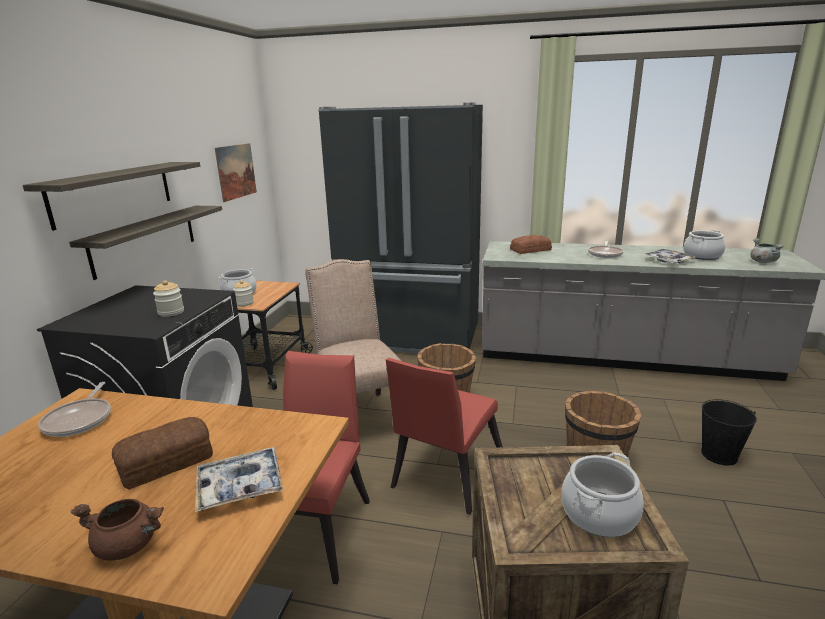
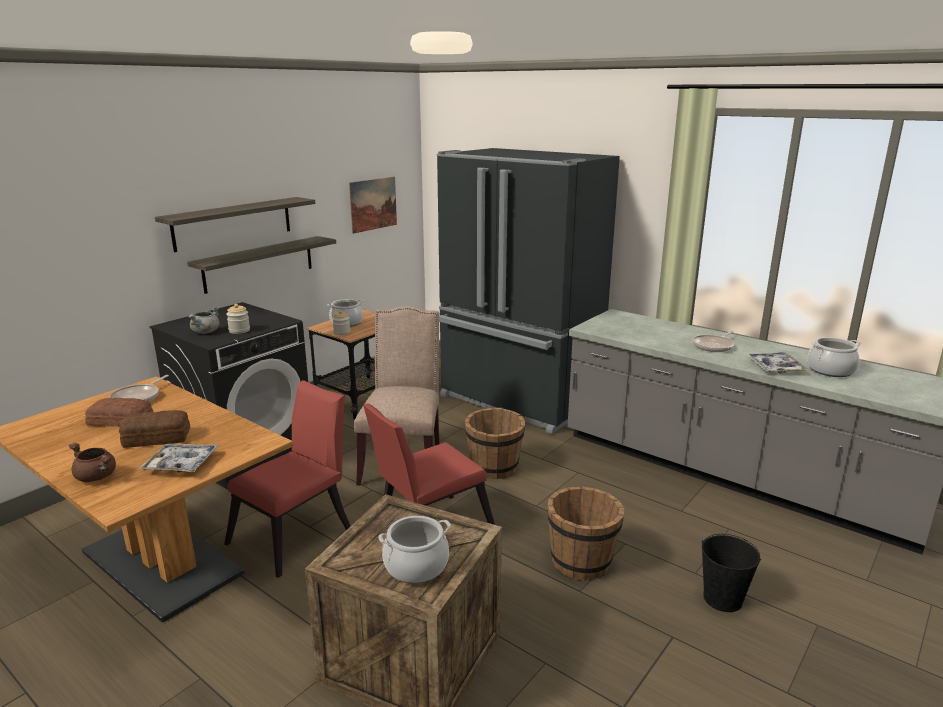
camera: 25 degrees right, 0 degrees up
bread [510,235,552,254] -> bread moved to [85,398,153,427]
grey cooking pot [750,238,784,263] -> grey cooking pot moved to [189,306,220,333]

